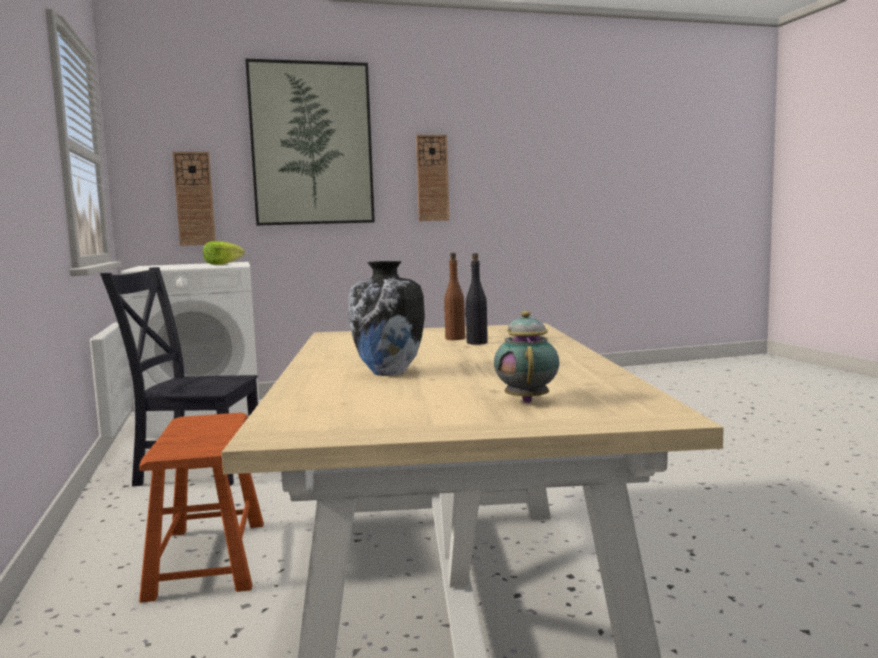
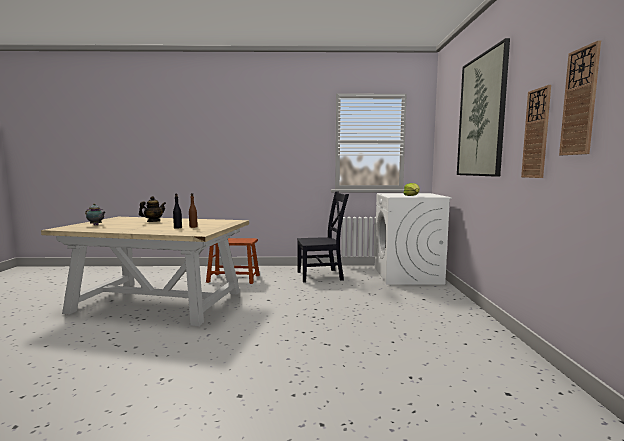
camera: 105 degrees right, 0 degrees up
black chair [100,267,258,487] -> black chair turned 60 degrees clockwise [297,192,349,283]
wall clock [172,152,216,246] -> wall clock moved to [559,40,601,155]
vase [348,261,425,376] -> teapot [139,196,166,222]

